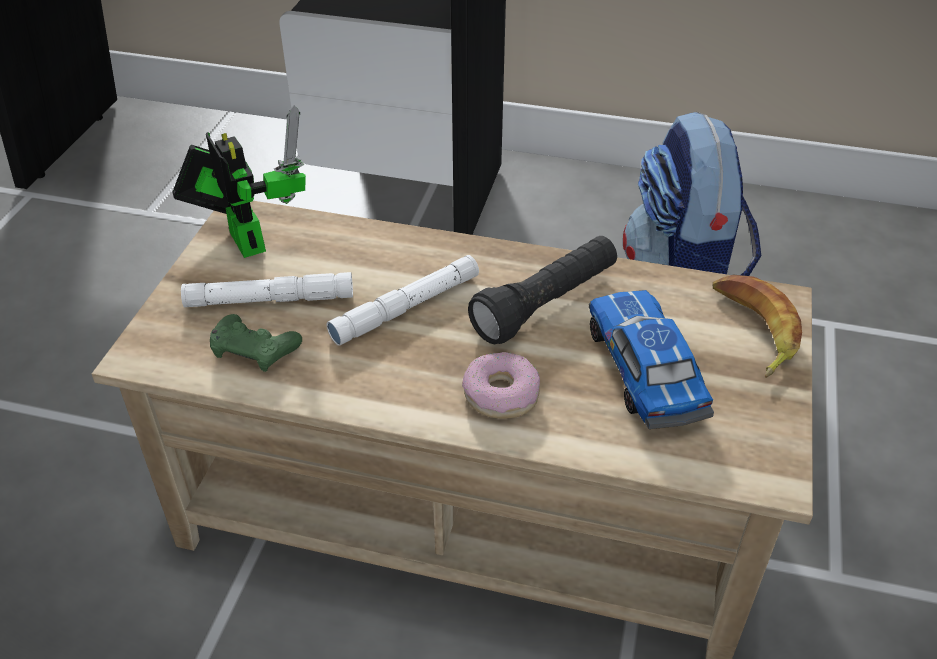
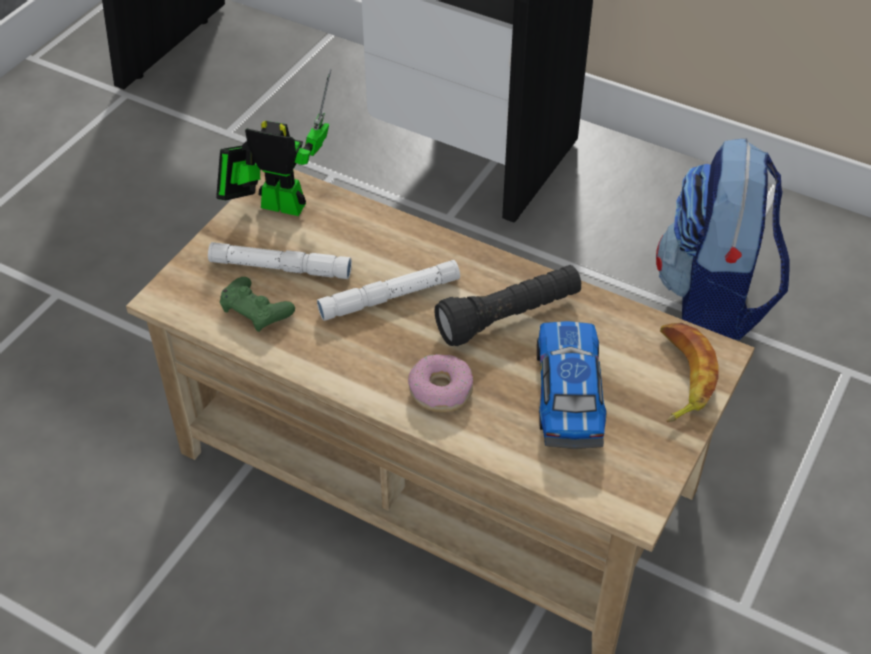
camera: 15 degrees right, 5 degrees up
toy robot [172,105,306,258] -> toy robot turned 60 degrees counterclockwise [216,68,331,216]

